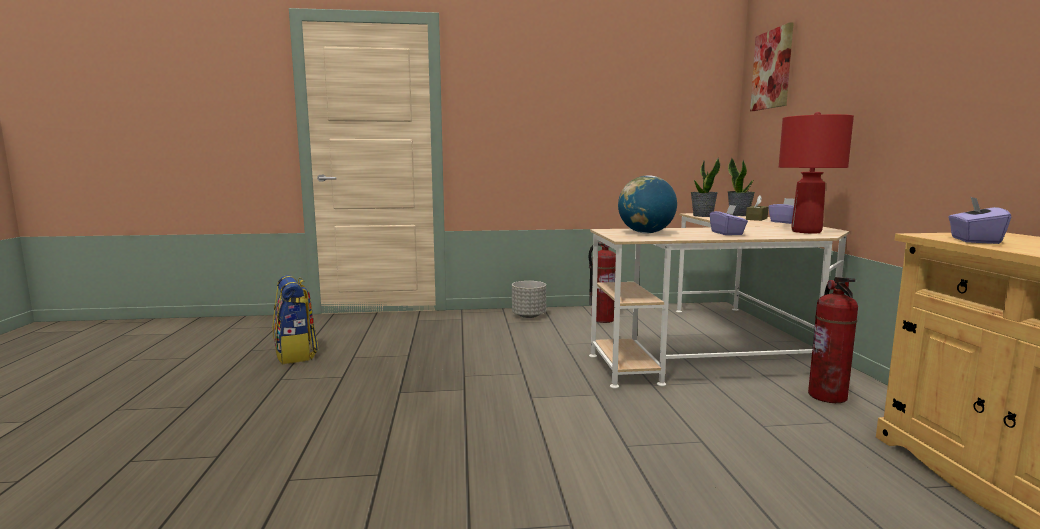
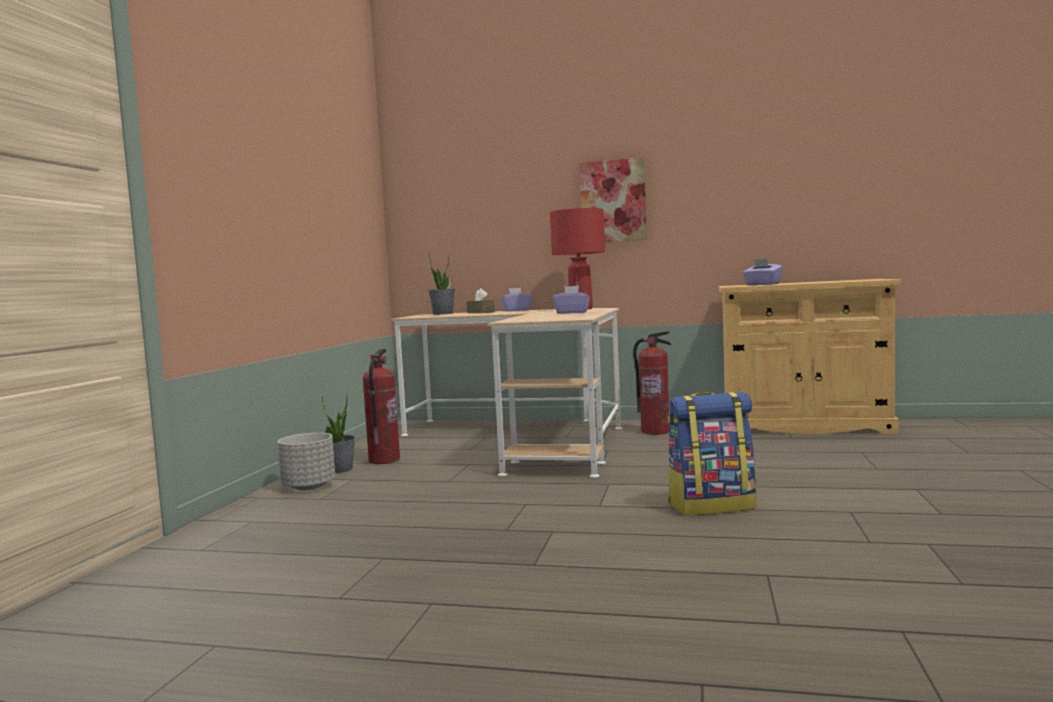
camera: 70 degrees left, 5 degrees down
backpack [273,275,319,364] -> backpack moved to [667,392,756,516]
globe [618,175,677,234] -> none
potted plant [691,157,720,217] -> potted plant moved to [322,392,356,473]
picture [750,22,794,111] -> picture moved to [579,157,647,242]

